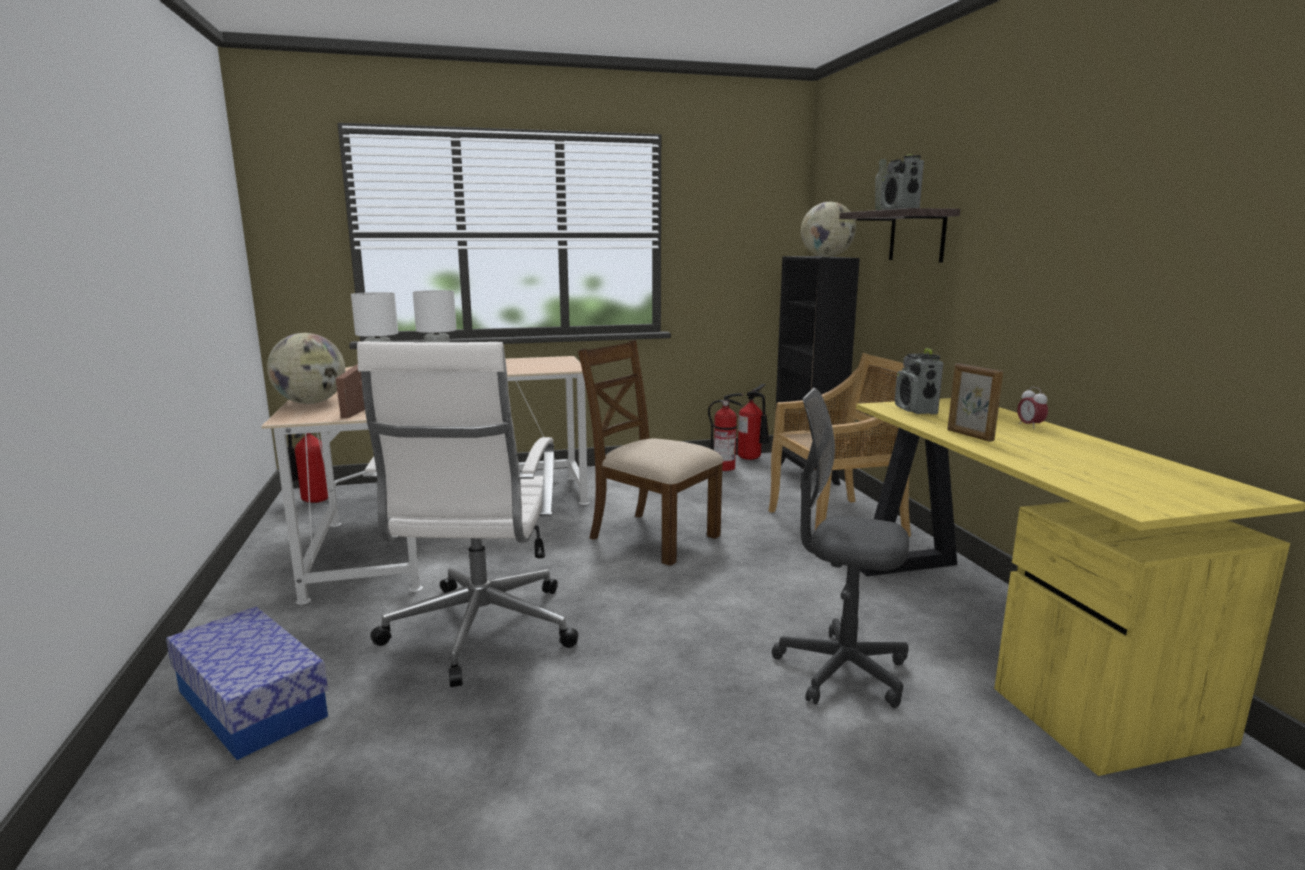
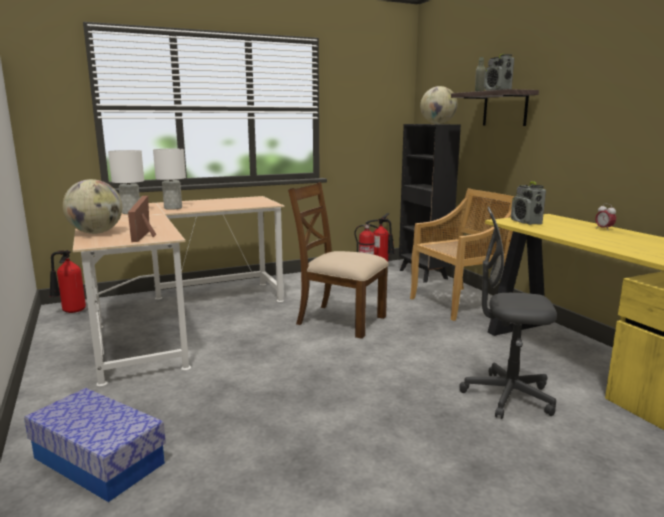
camera: 10 degrees left, 0 degrees up
white office chair [357,341,578,687] -> none
picture frame [947,363,1003,442] -> none

